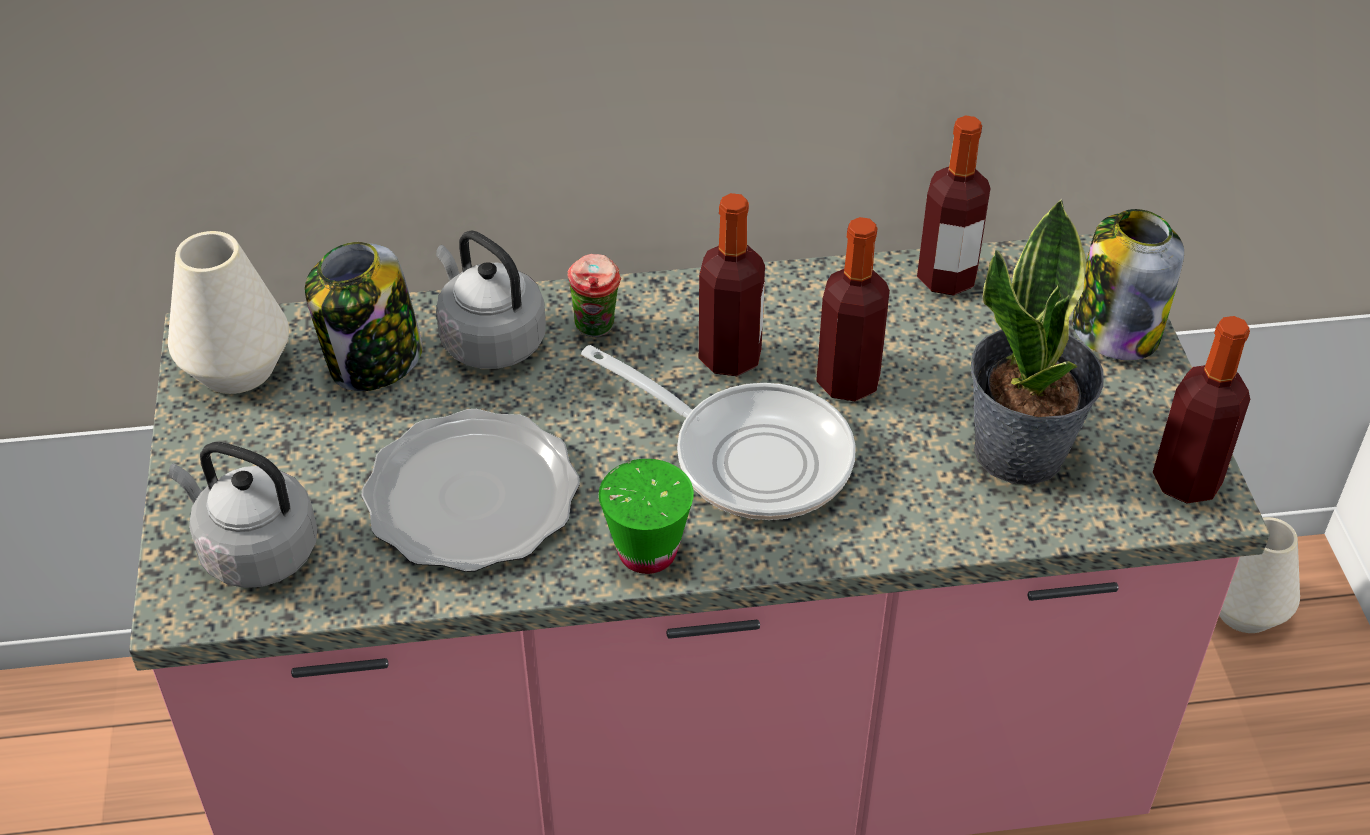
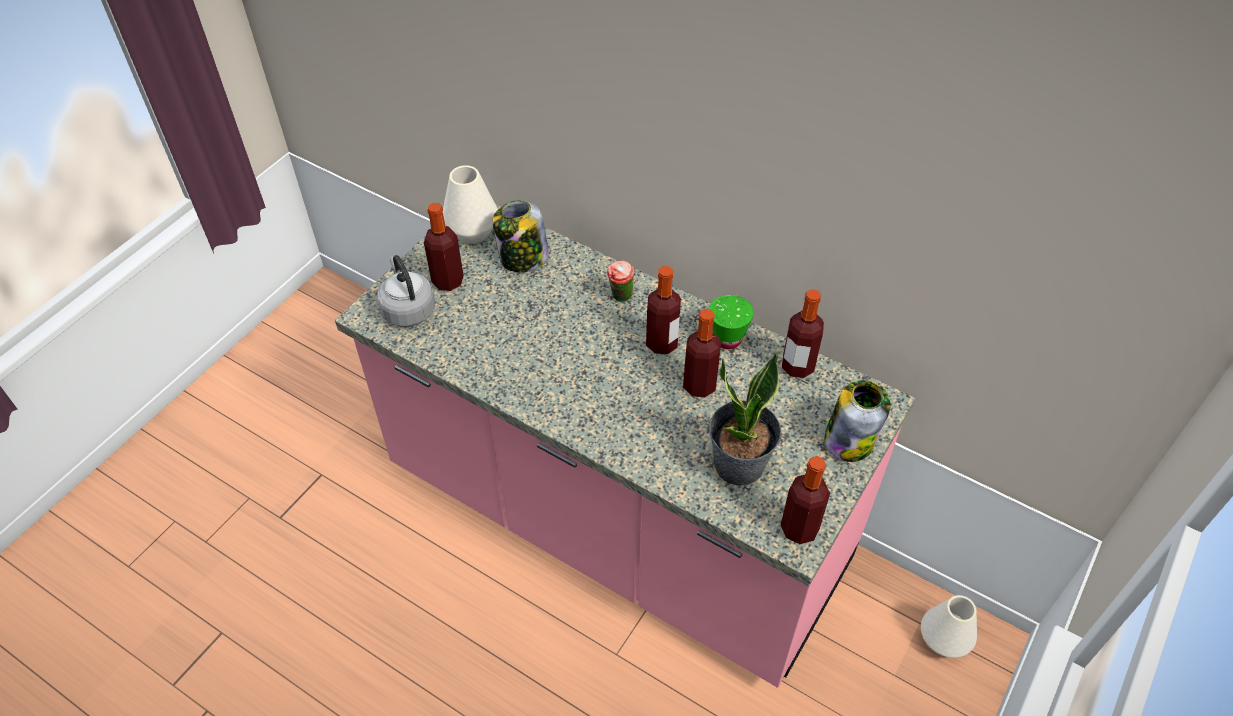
camera: 40 degrees right, 5 degrees up
plate [361,409,580,572] -> none
grey kettle [436,230,546,369] -> none
frying pan [581,345,856,520] -> none
green cup [599,459,694,574] -> green cup moved to [709,295,754,349]
none -> bottle [424,203,464,291]

